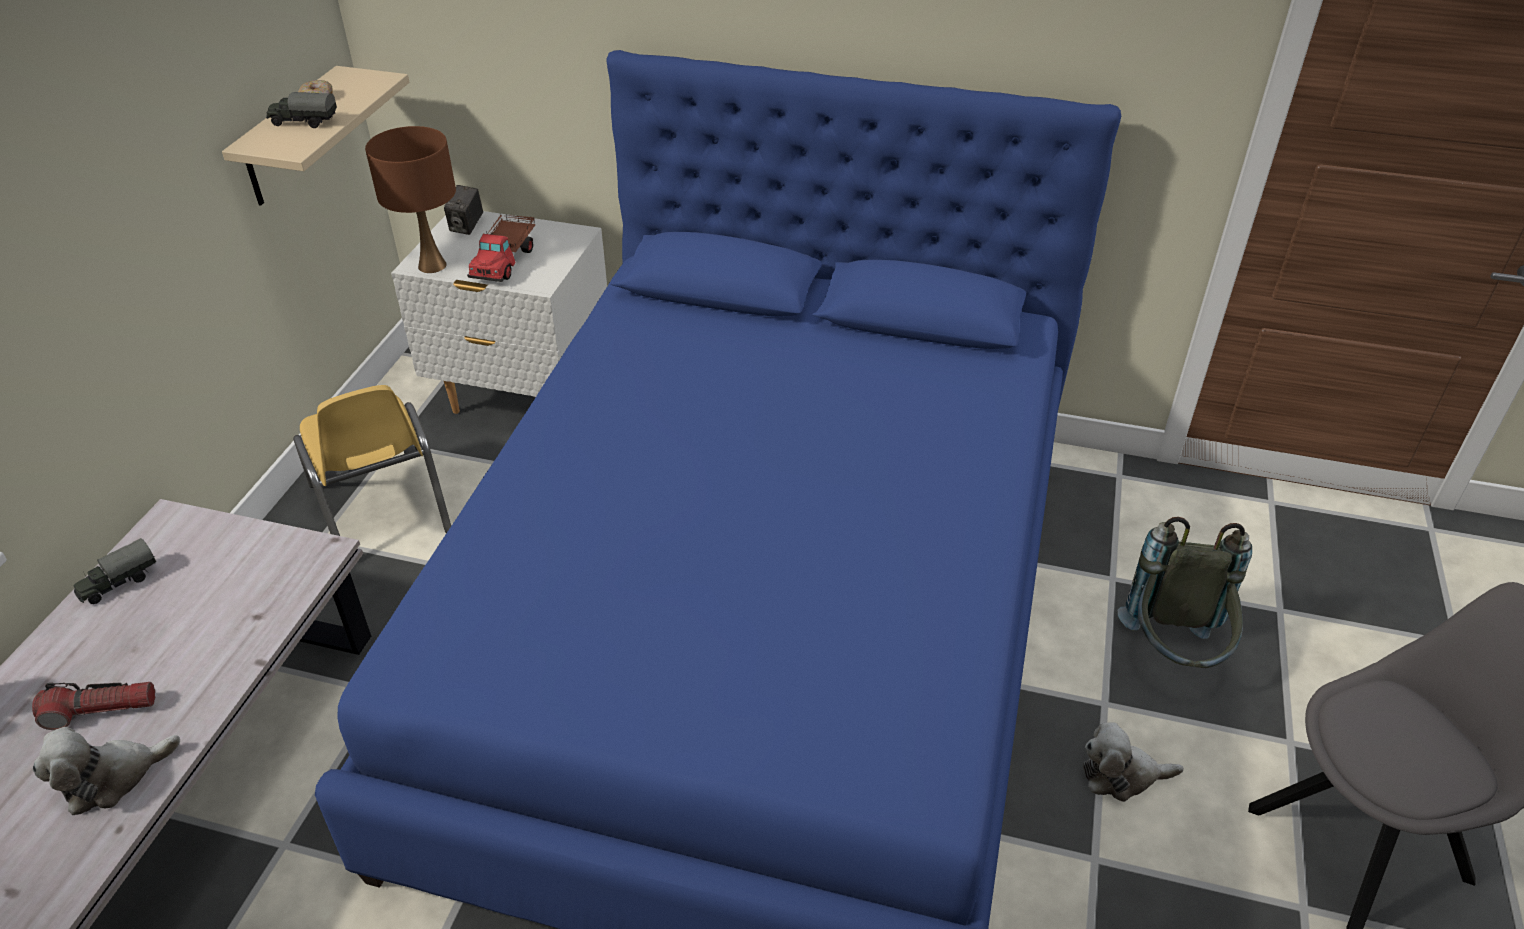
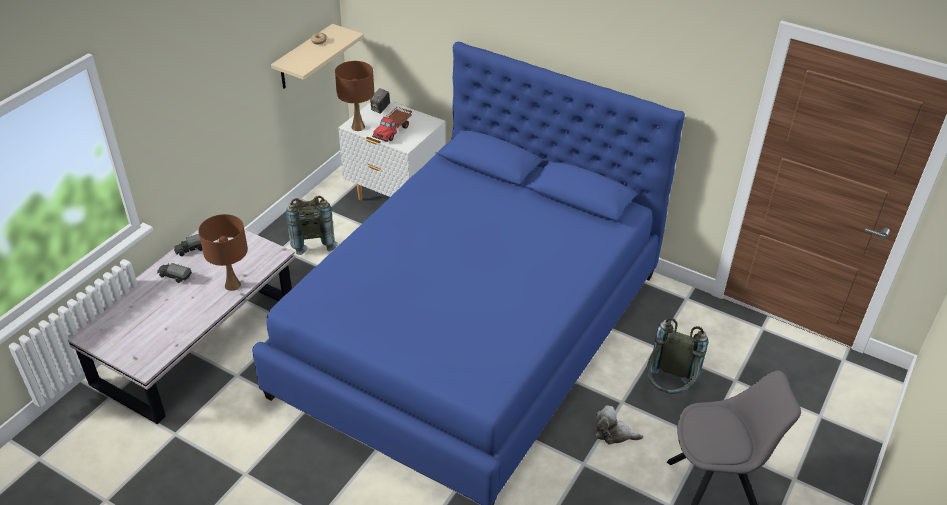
camera: 15 degrees right, 0 degrees up
flashlight [32,682,155,730] -> none
plush toy [33,727,180,815] -> none
toy truck [266,92,337,128] -> toy truck moved to [157,263,192,283]
yellow chair [293,385,451,536] -> grey backpack [286,196,337,255]
none -> brown table lamp [198,214,248,291]

